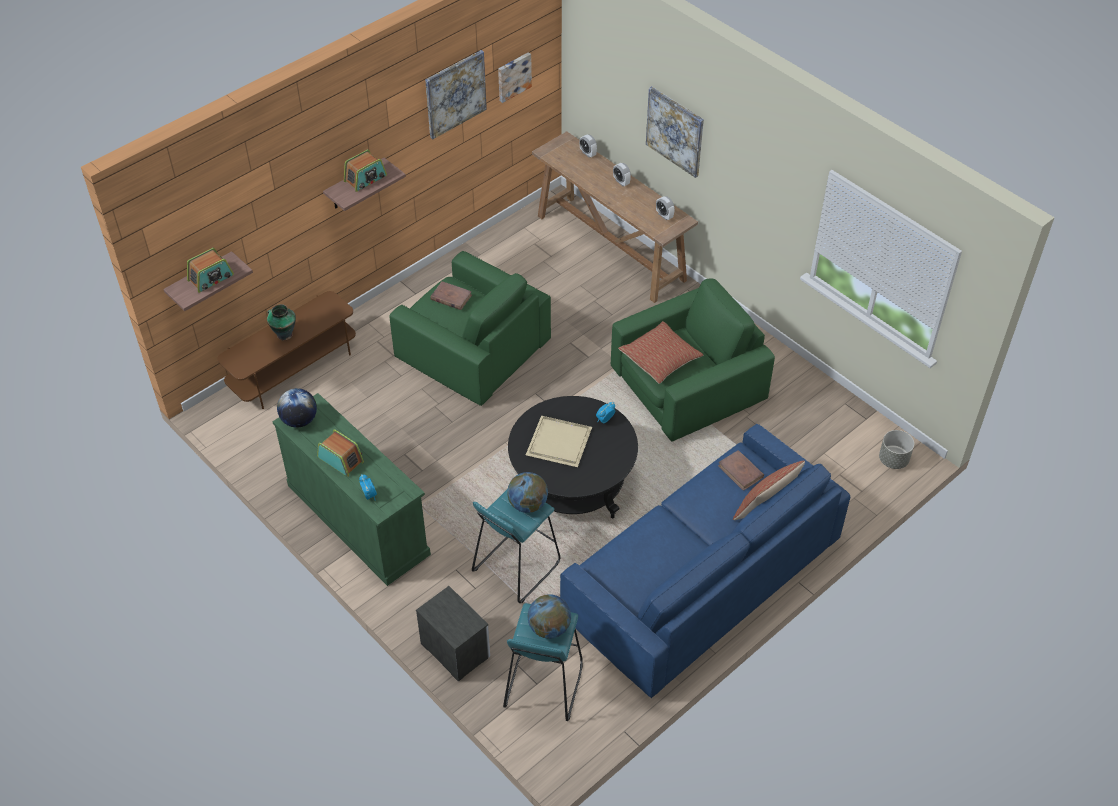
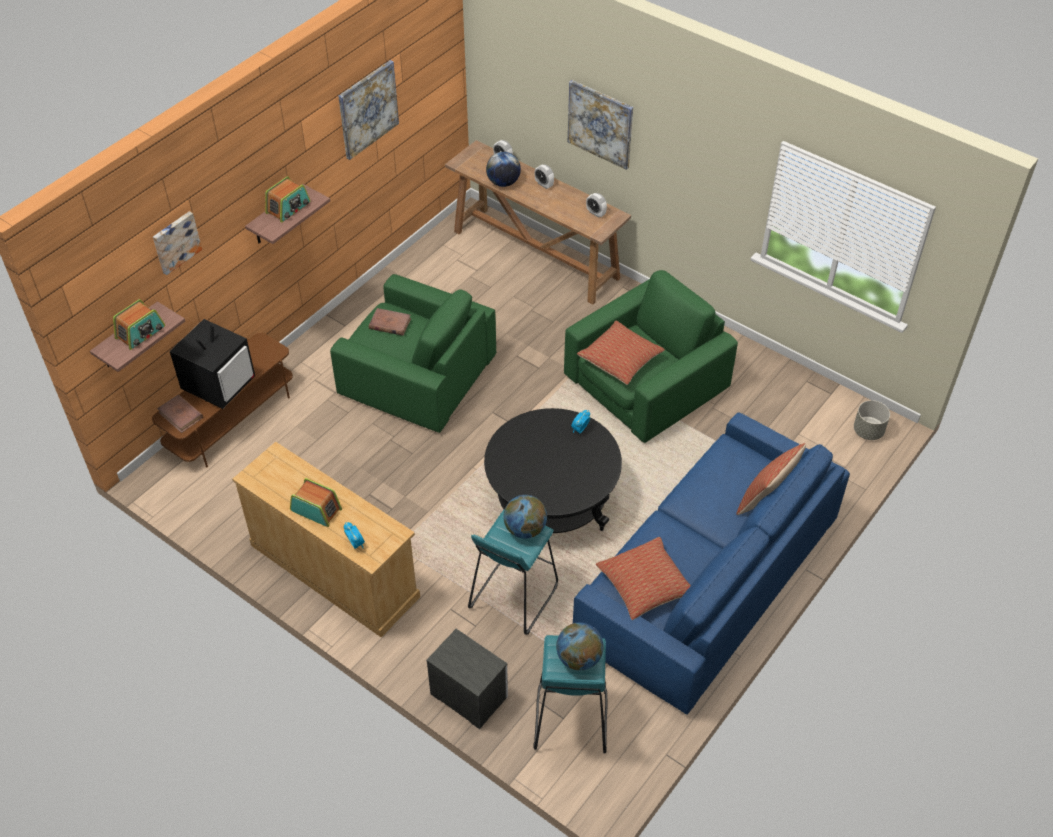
camera: 10 degrees left, 0 degrees up
vase [267,304,296,340] -> television [170,319,255,409]
green dresser [272,393,431,586] -> beige dresser [232,442,420,637]
globe [277,388,317,428] -> globe moved to [486,152,521,187]
picture [498,52,532,103] -> picture moved to [153,211,202,275]
beige tray [526,415,592,467] -> none
brown book [718,450,764,491] -> brown book moved to [157,394,203,433]
none -> pillow [596,537,691,620]

